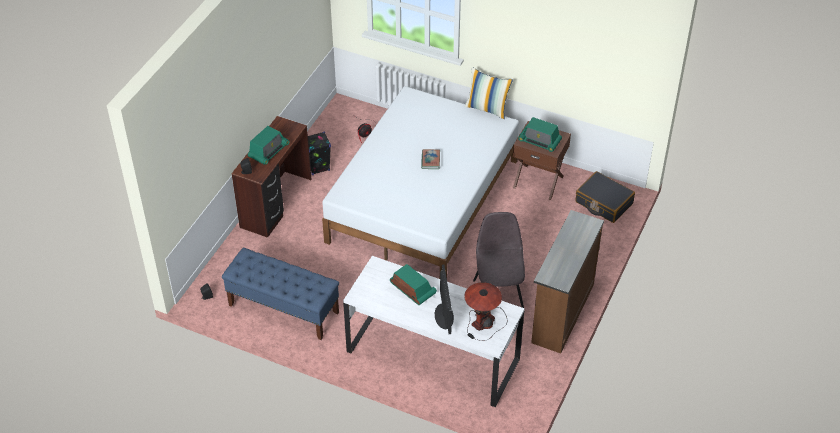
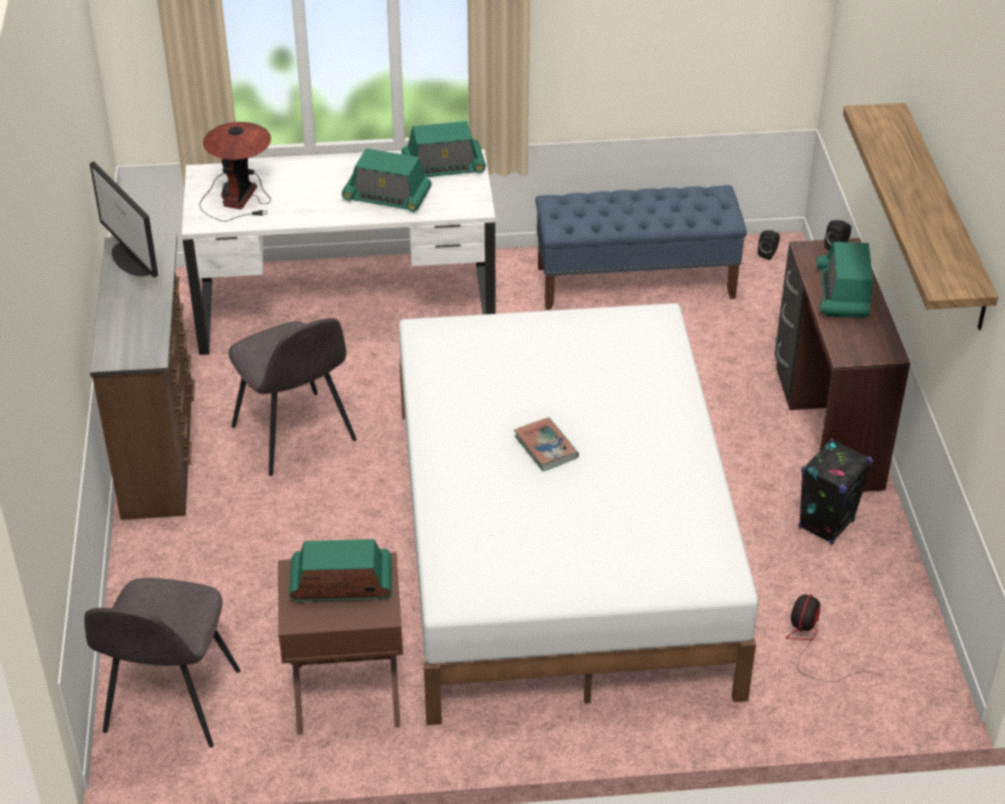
camera: 150 degrees right, 5 degrees down
monitor [435,265,454,334] -> monitor moved to [90,161,158,277]
pillow [465,67,513,119] -> none
black suitcase [575,171,635,223] -> grey chair [84,578,240,748]
none -> radio [401,121,486,177]
none -> shelf [843,103,998,330]

